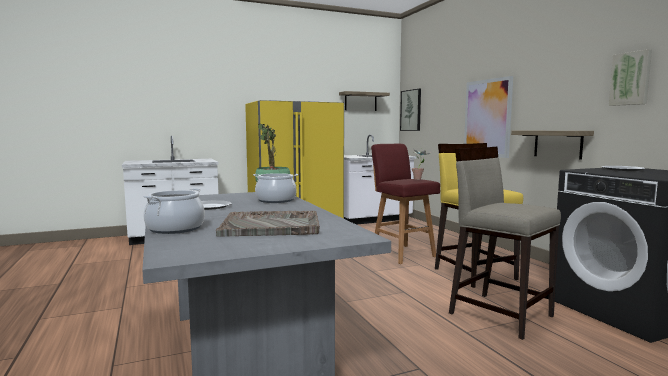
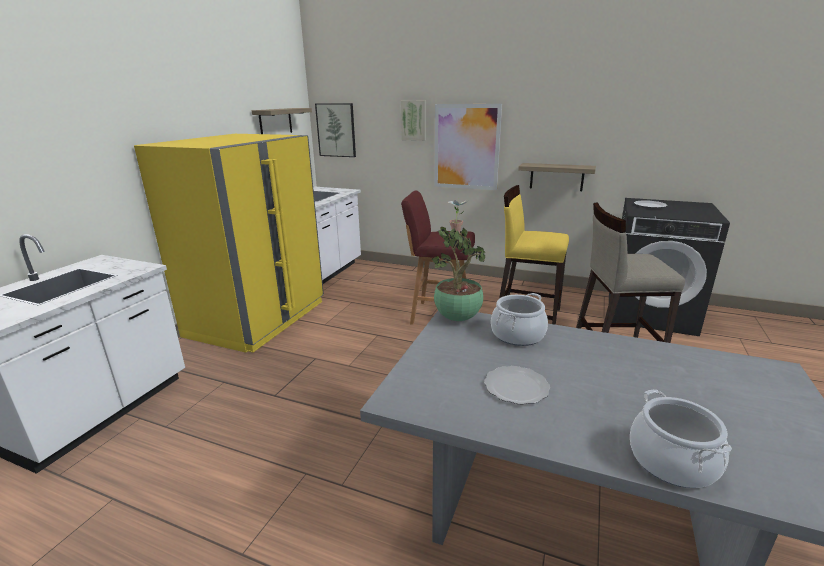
camera: 45 degrees left, 15 degrees up
grey tray [216,211,320,237] -> none
picture [609,49,652,106] -> picture moved to [401,100,426,141]

